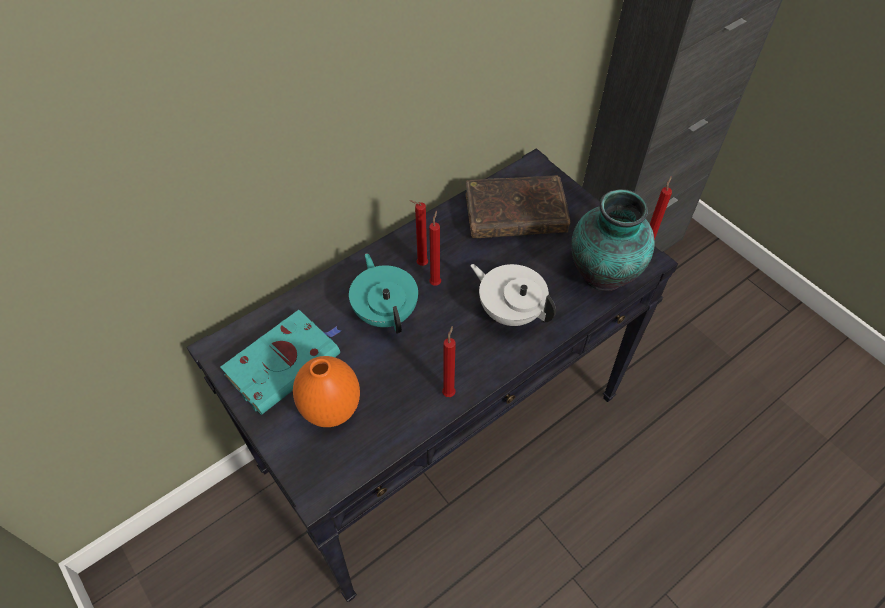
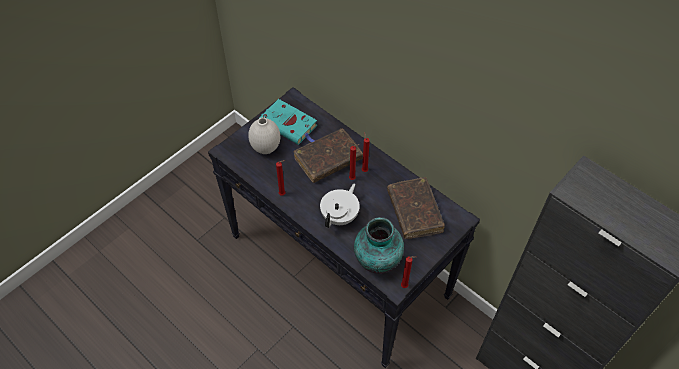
camera: 80 degrees right, 0 degrees up
orange vase [293,356,360,427] -> white vase [248,117,280,154]
turquoise teapot [349,253,418,334] -> brown book [293,129,363,183]

